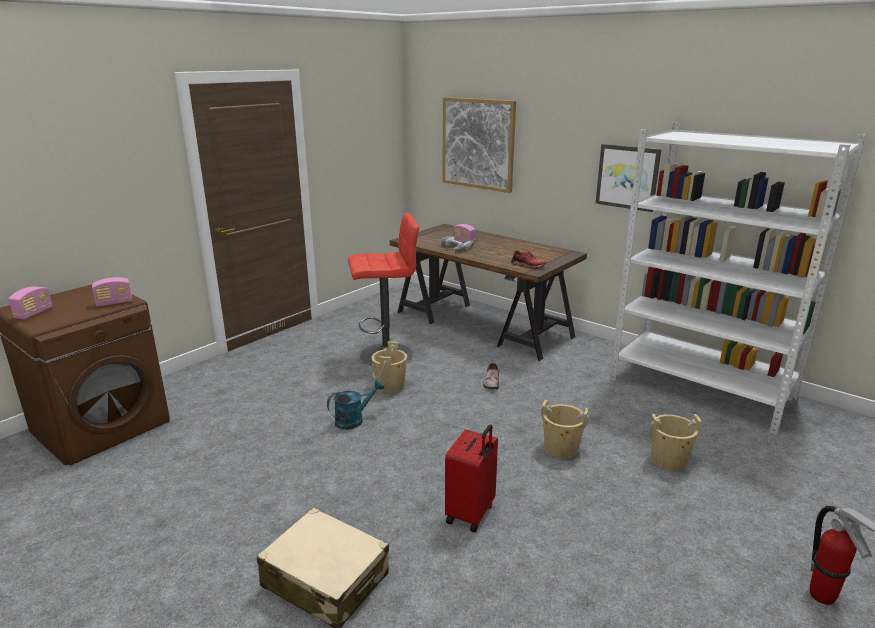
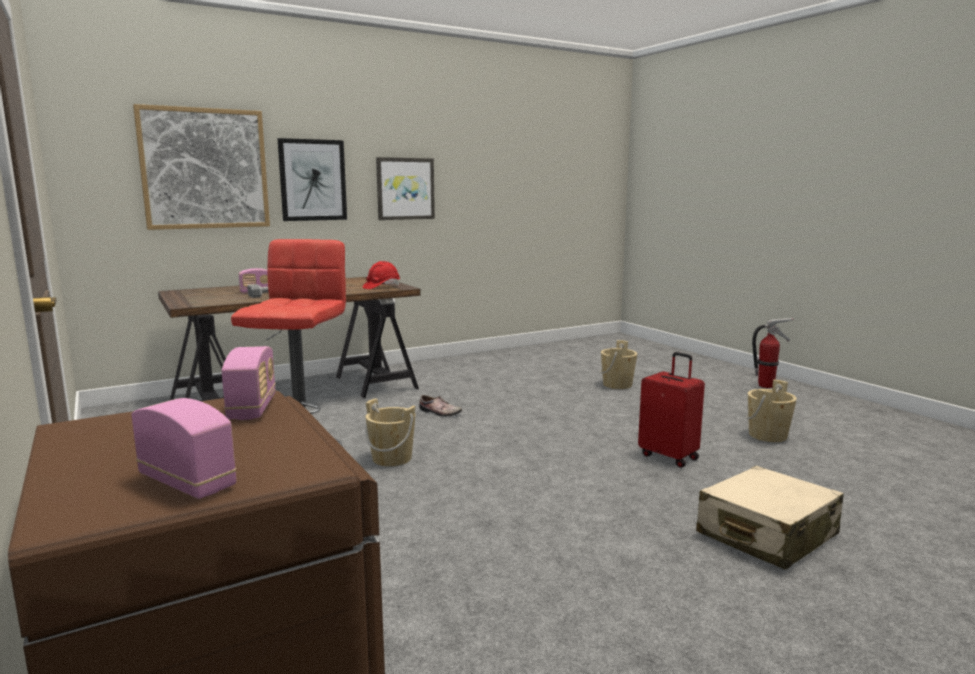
camera: 70 degrees left, 10 degrees down
turquoise watering can [327,380,384,430] -> none
red shoe [511,250,546,269] -> red hard hat [363,261,400,289]
beige bucket [541,400,589,459] -> beige bucket moved to [746,380,797,442]
white bookcase [610,122,866,435] -> none
none -> picture [277,138,347,221]

